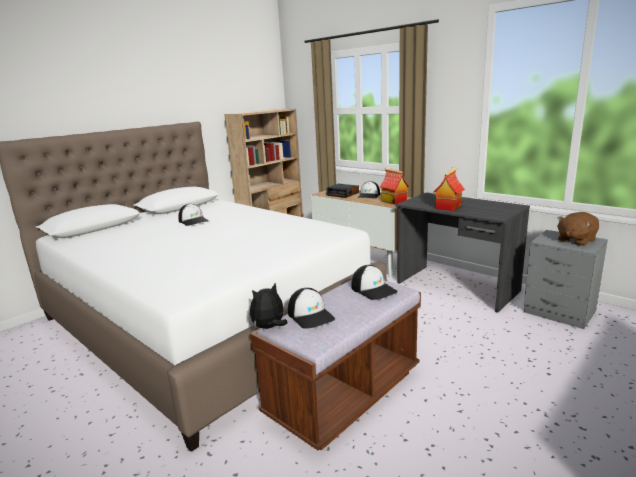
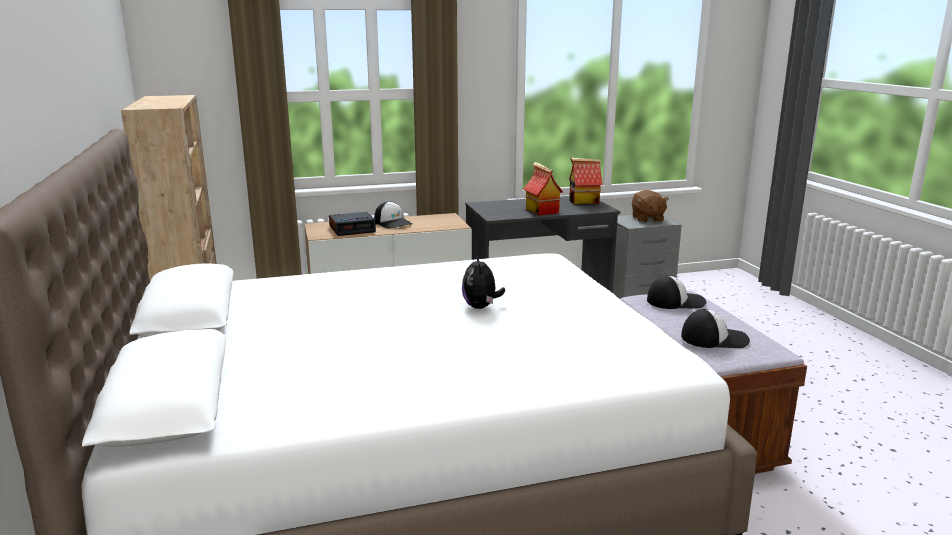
camera: 60 degrees left, 0 degrees up
cap [178,204,209,226] -> none
plush toy [250,283,288,329] -> plush toy moved to [462,254,505,309]
toy house [380,167,409,205] -> toy house moved to [569,158,603,205]

